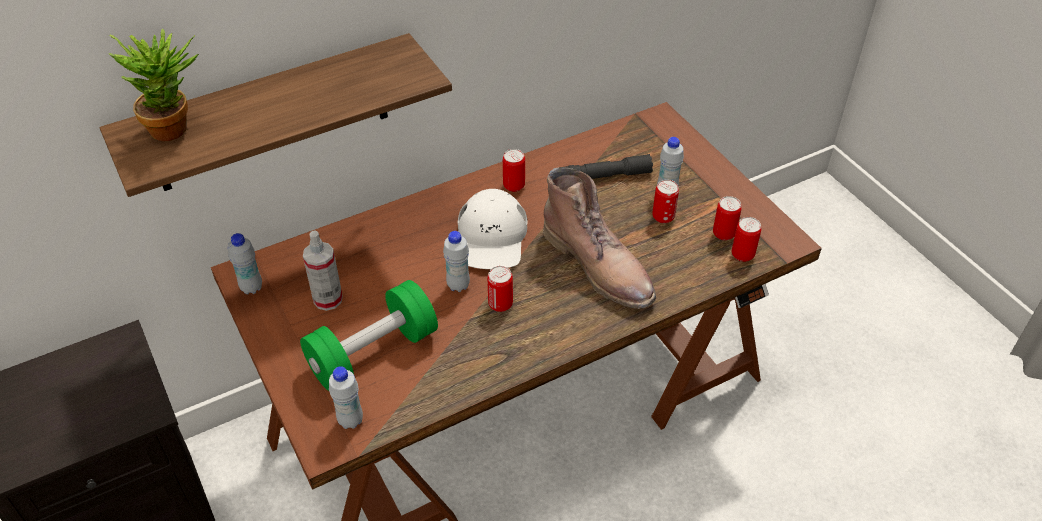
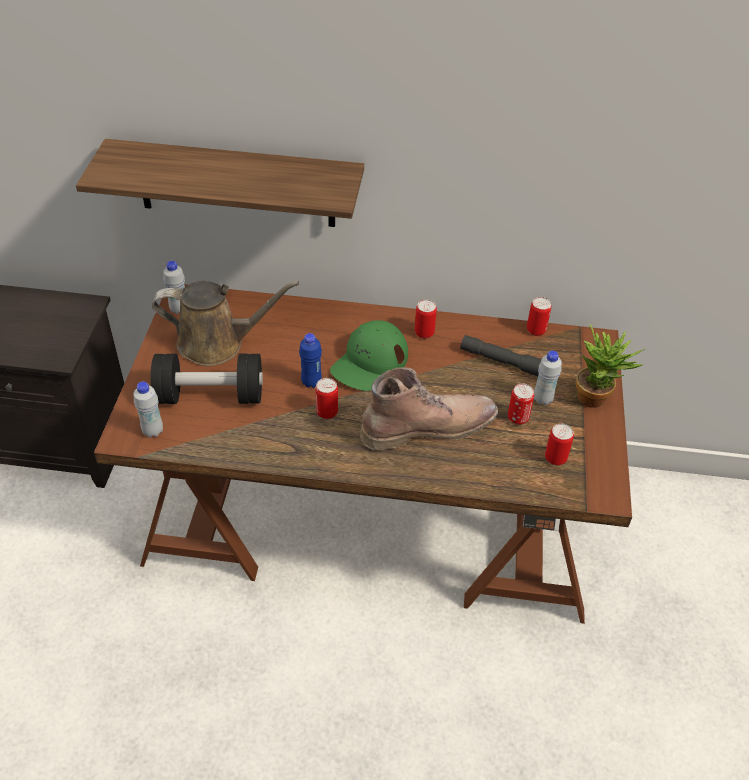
camera: 35 degrees right, 0 degrees up
potted plant [109,28,199,141] -> potted plant moved to [576,324,646,408]
green dumbbell [300,280,438,391] -> black dumbbell [151,353,263,404]
spray bottle [303,230,343,311] -> brown watering can [152,281,299,366]
white bottle [443,231,470,292] -> blue bottle [299,333,322,388]
white cap [458,189,528,269] -> green cap [330,320,408,391]
brown boot [543,167,656,309] -> brown boot turned 105 degrees counterclockwise [360,367,498,450]
can [732,217,761,262] -> can moved to [527,297,551,336]

